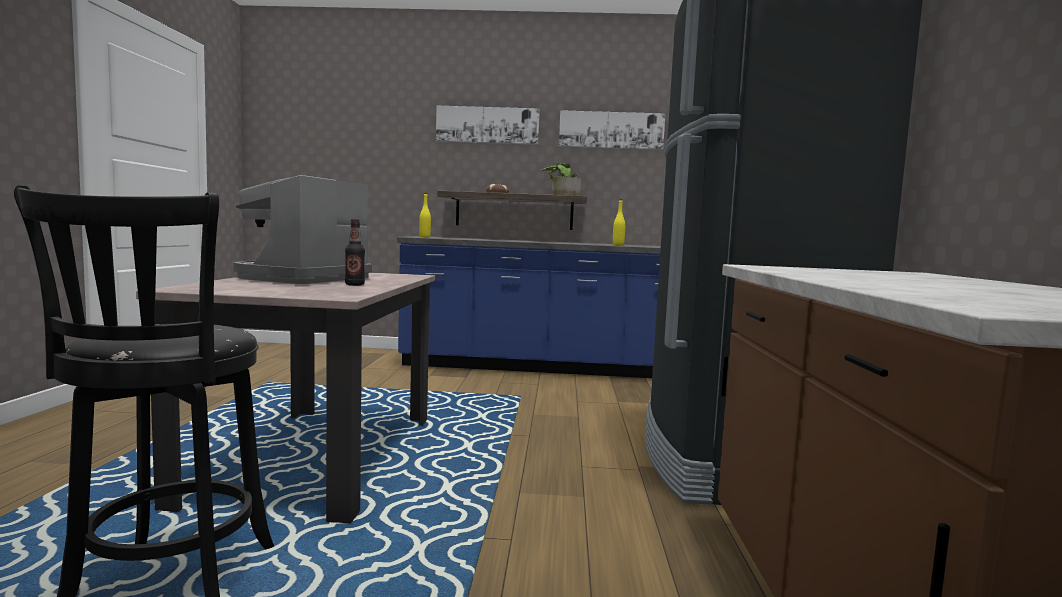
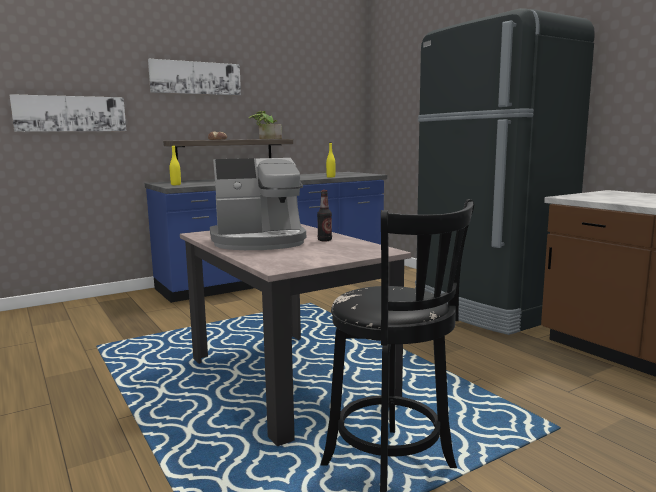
camera: 35 degrees left, 5 degrees up
coffee machine [233,175,372,284] -> coffee machine turned 90 degrees counterclockwise [210,158,306,250]
picture [559,110,665,150] -> picture moved to [10,94,126,132]

